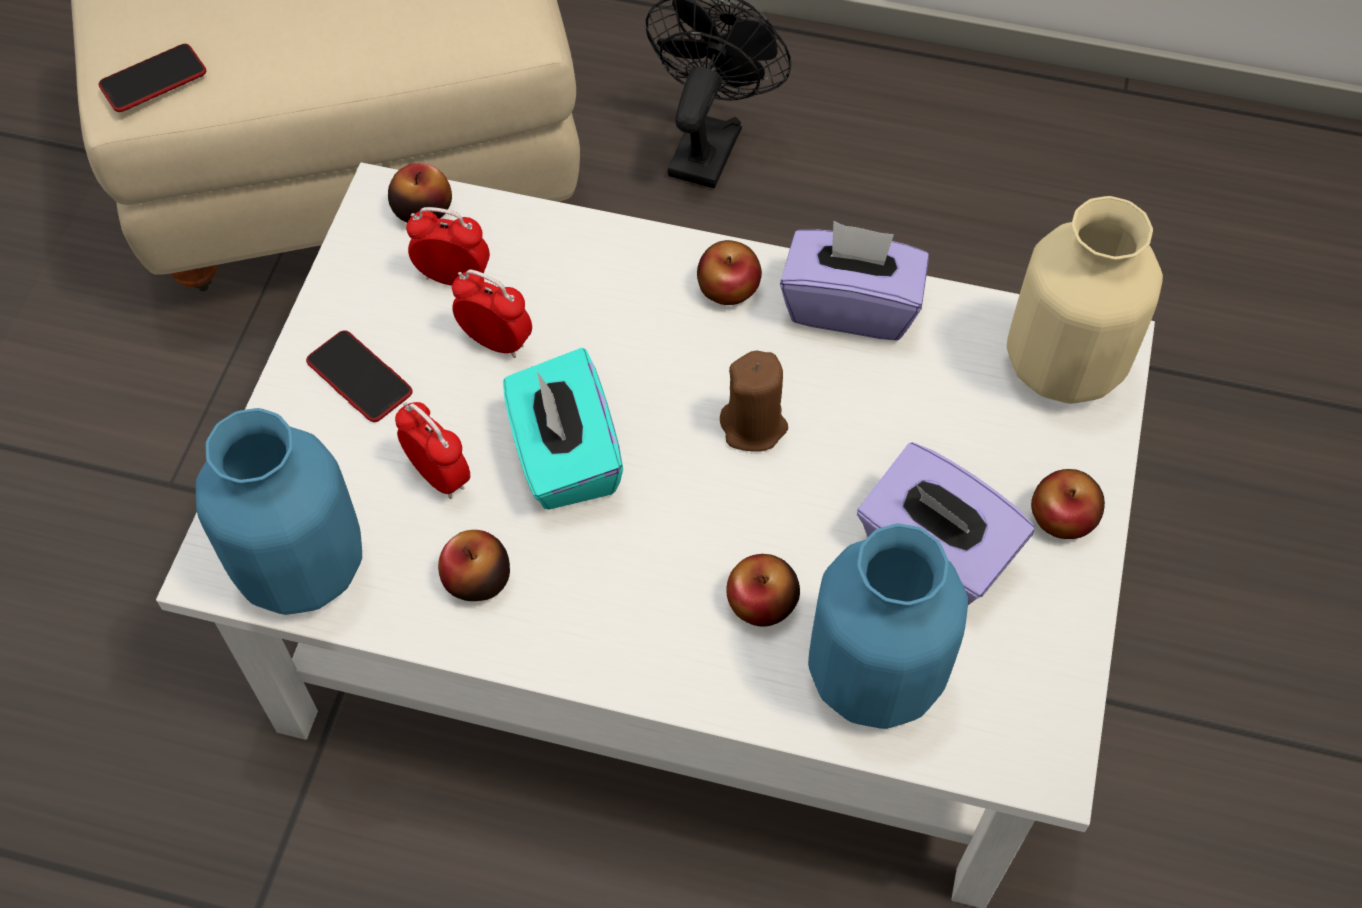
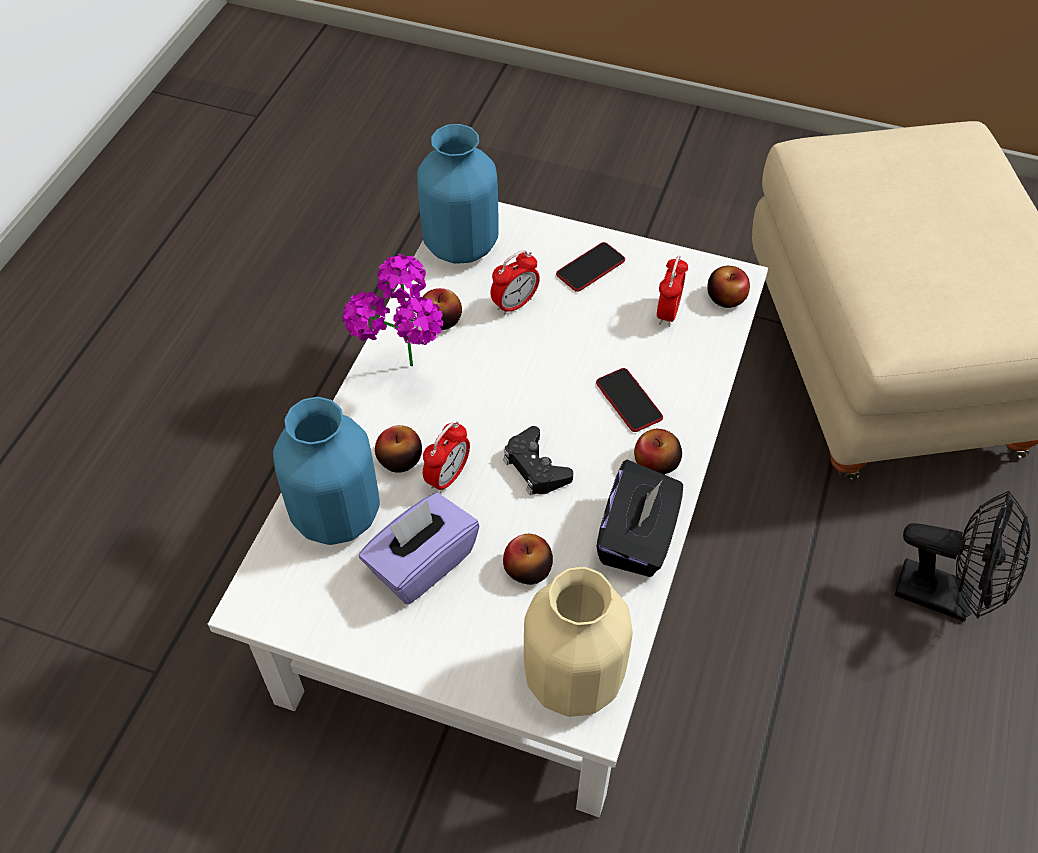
camera: 95 degrees right, 5 degrees down
phone [98,44,206,112] -> phone moved to [596,368,663,432]
alarm clock [452,270,532,358] -> alarm clock moved to [423,421,470,493]
turquoise tissue box [503,348,623,510] -> none
brown candle [720,350,788,452] -> black game controller [504,426,573,496]
purple tissue box [780,221,929,341] -> black tissue box [596,460,683,577]
apple [1031,469,1105,539] -> apple moved to [503,534,553,585]
none -> potted plant [342,254,443,366]

